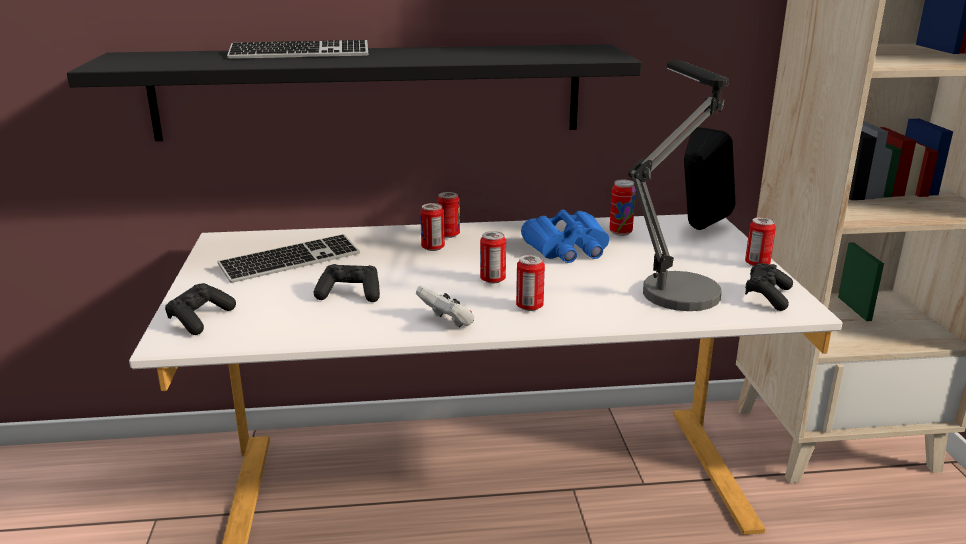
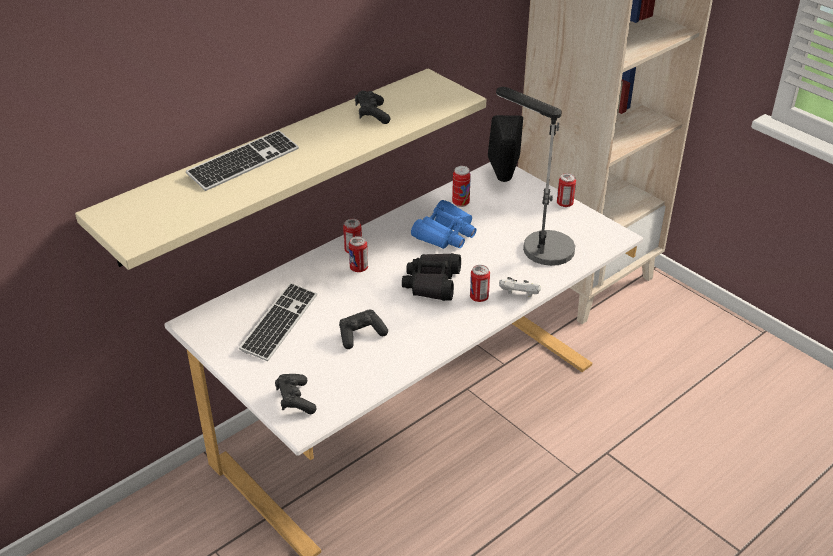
camera: 35 degrees left, 15 degrees up
black shelf [67,44,642,141] -> beige shelf [75,68,486,270]
white game controller [416,286,474,327] -> white game controller moved to [499,277,541,297]
can [480,231,506,284] -> black binoculars [402,253,461,301]
black game controller [745,263,793,311] -> black game controller moved to [355,91,390,124]

